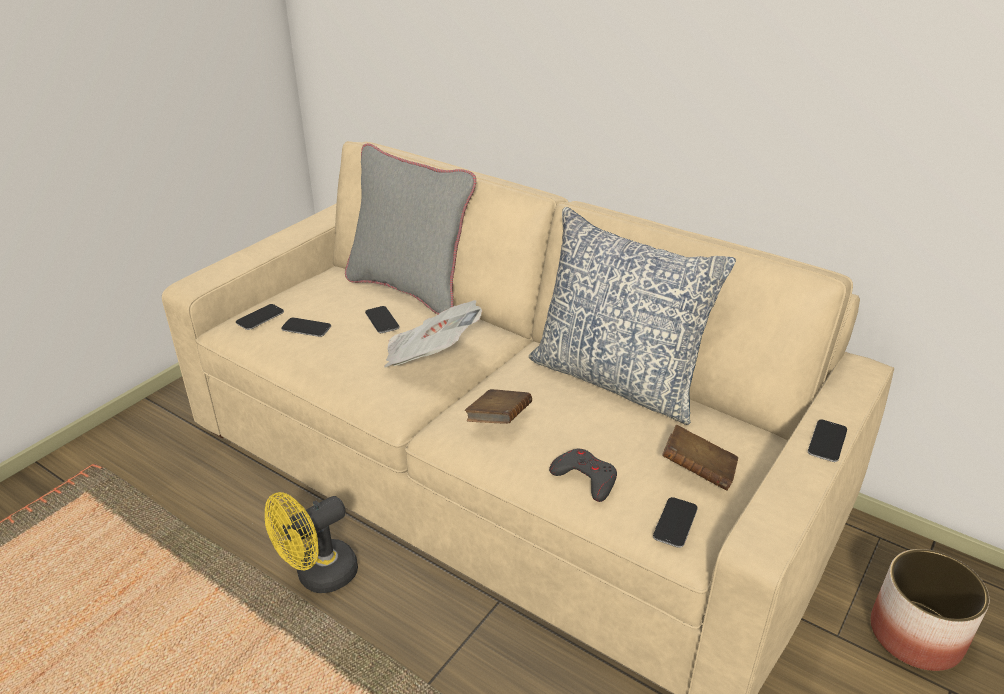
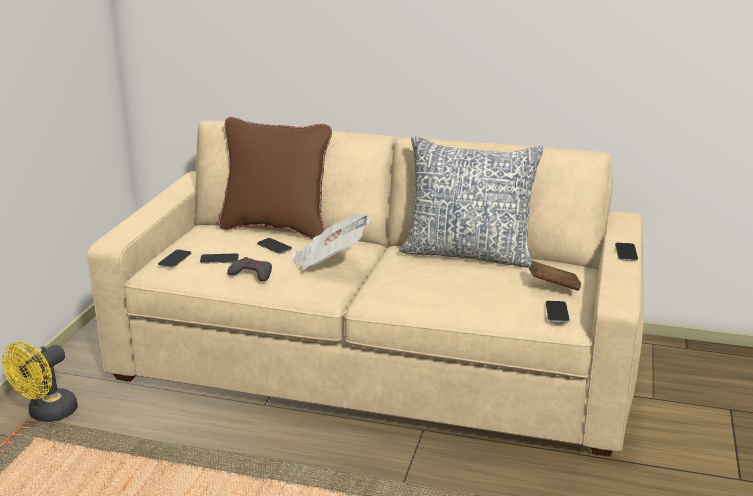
camera: 20 degrees left, 10 degrees down
yellow fan [265,492,358,593] -> yellow fan moved to [2,341,78,422]
grey pillow [345,143,476,314] -> brown pillow [218,117,332,239]
brown book [465,389,532,424] -> none
grey game controller [549,449,617,502] -> grey game controller moved to [227,257,272,282]
planter [870,549,989,671] -> none

